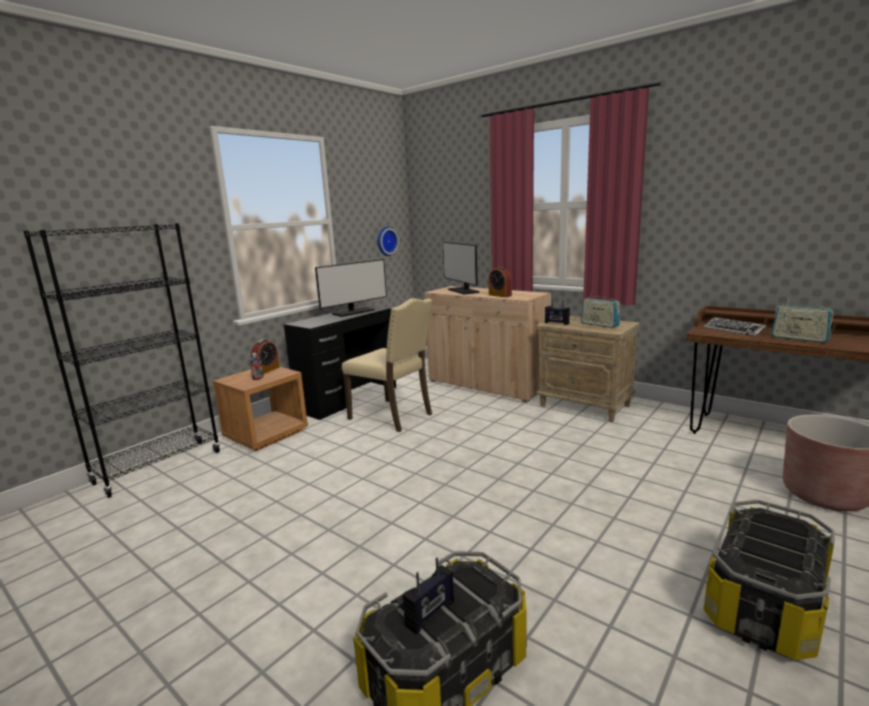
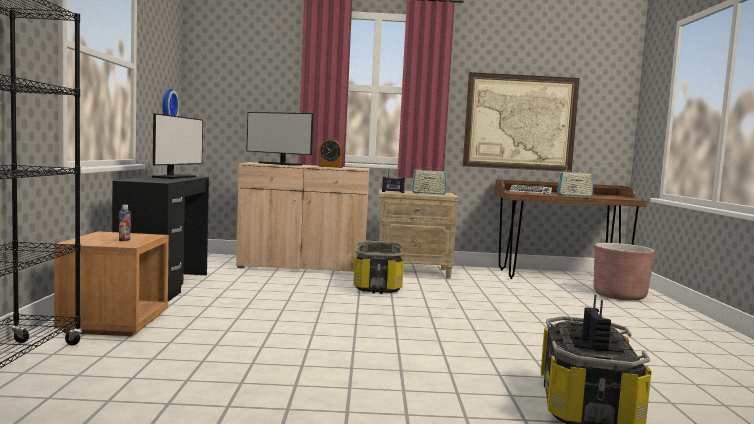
camera: 40 degrees left, 10 degrees down
alarm clock [251,340,280,374] -> none
beige chair [342,298,432,432] -> none
storage box [704,500,835,660] -> storage box moved to [353,241,404,294]
none -> picture [463,72,580,172]

